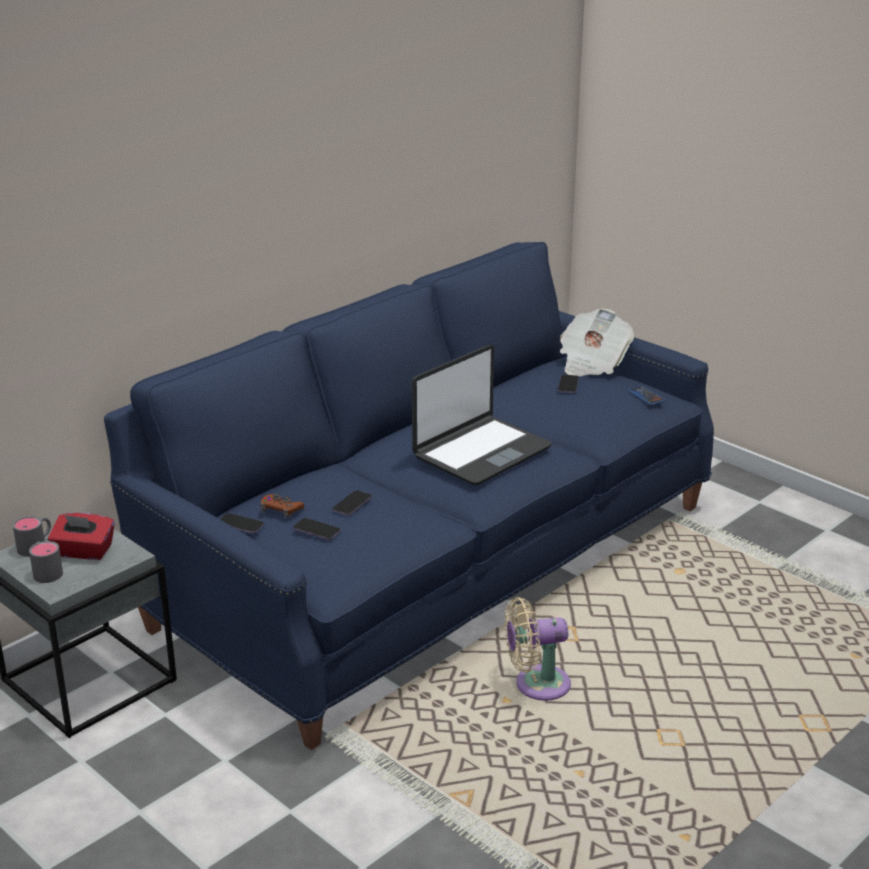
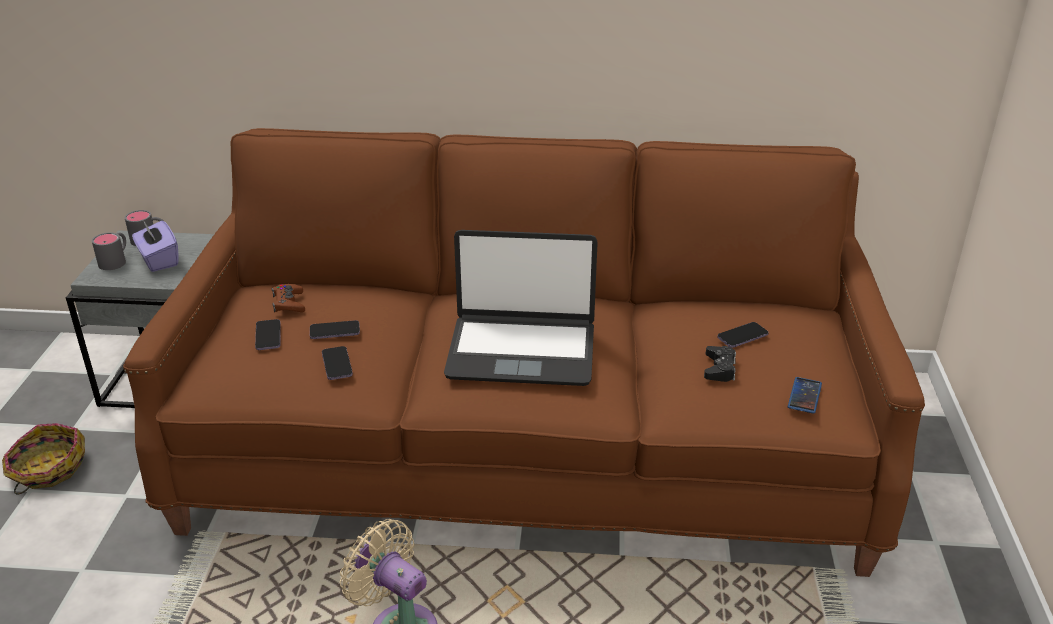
camera: 50 degrees right, 5 degrees up
red tissue box [48,513,115,560] -> purple tissue box [132,220,179,272]
blue sofa [104,242,714,750] -> brown sofa [123,128,925,577]
phone [220,513,264,534] -> phone moved to [322,346,353,380]
newspaper [560,308,634,376] -> none
none -> basket [2,423,85,494]
none -> black game controller [704,346,736,382]

